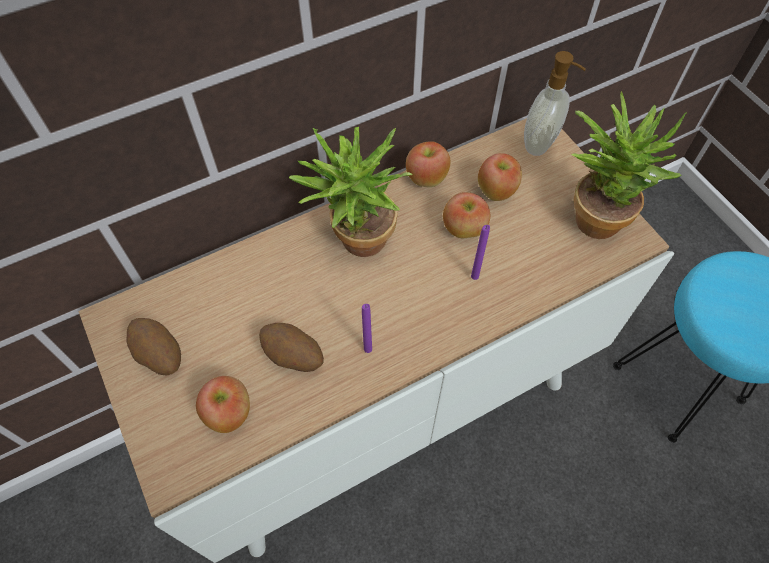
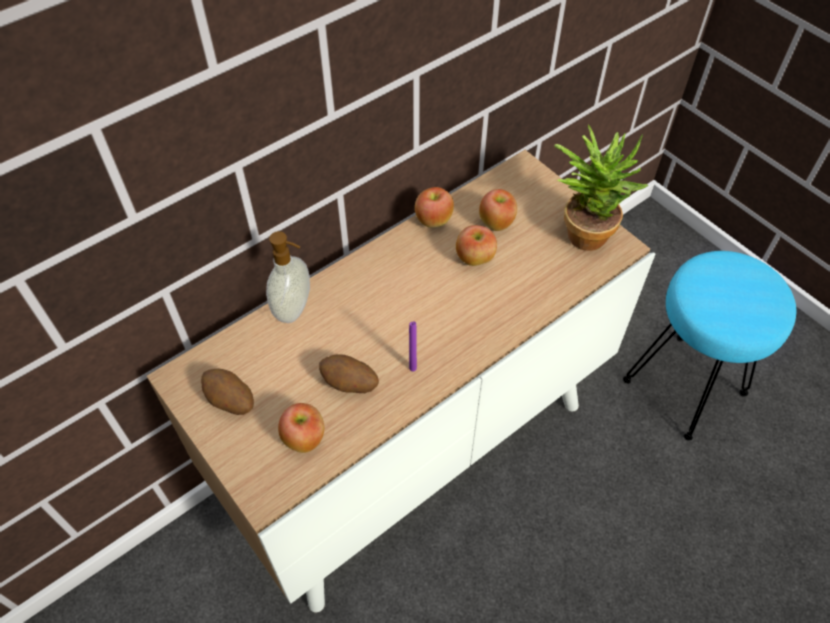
camera: 10 degrees left, 5 degrees down
potted plant [289,127,412,257] -> none
purple candle [471,225,490,280] -> none
soap dispenser [524,51,586,156] -> soap dispenser moved to [266,231,310,323]

